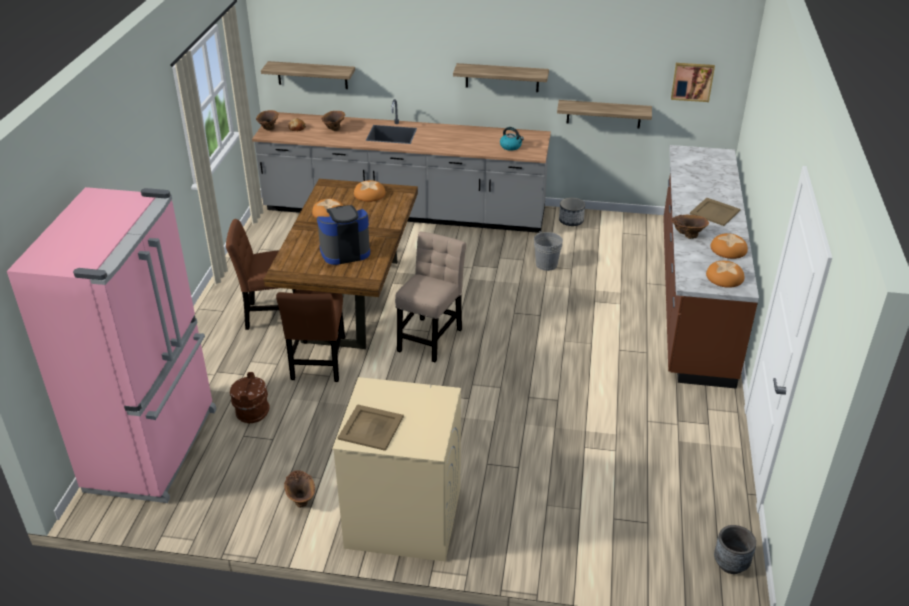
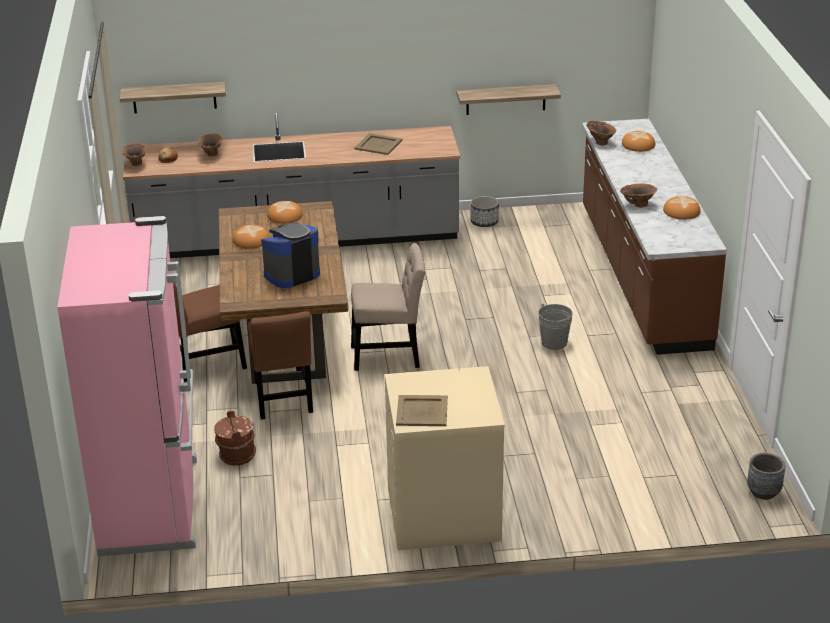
camera: 15 degrees left, 5 degrees down
brown vase [284,470,315,508] -> brown vase moved to [586,121,616,146]
beige chair [395,231,466,362] -> beige chair turned 75 degrees clockwise [351,243,425,371]
shelf [453,63,549,92] -> none
kettle [500,127,524,151] -> none
grey bucket [534,231,563,271] -> grey bucket moved to [538,304,573,350]
picture [671,63,715,102] -> none
beige tray [690,198,741,226] -> beige tray moved to [355,133,402,155]
bread [706,261,744,288] -> bread moved to [622,131,655,152]

